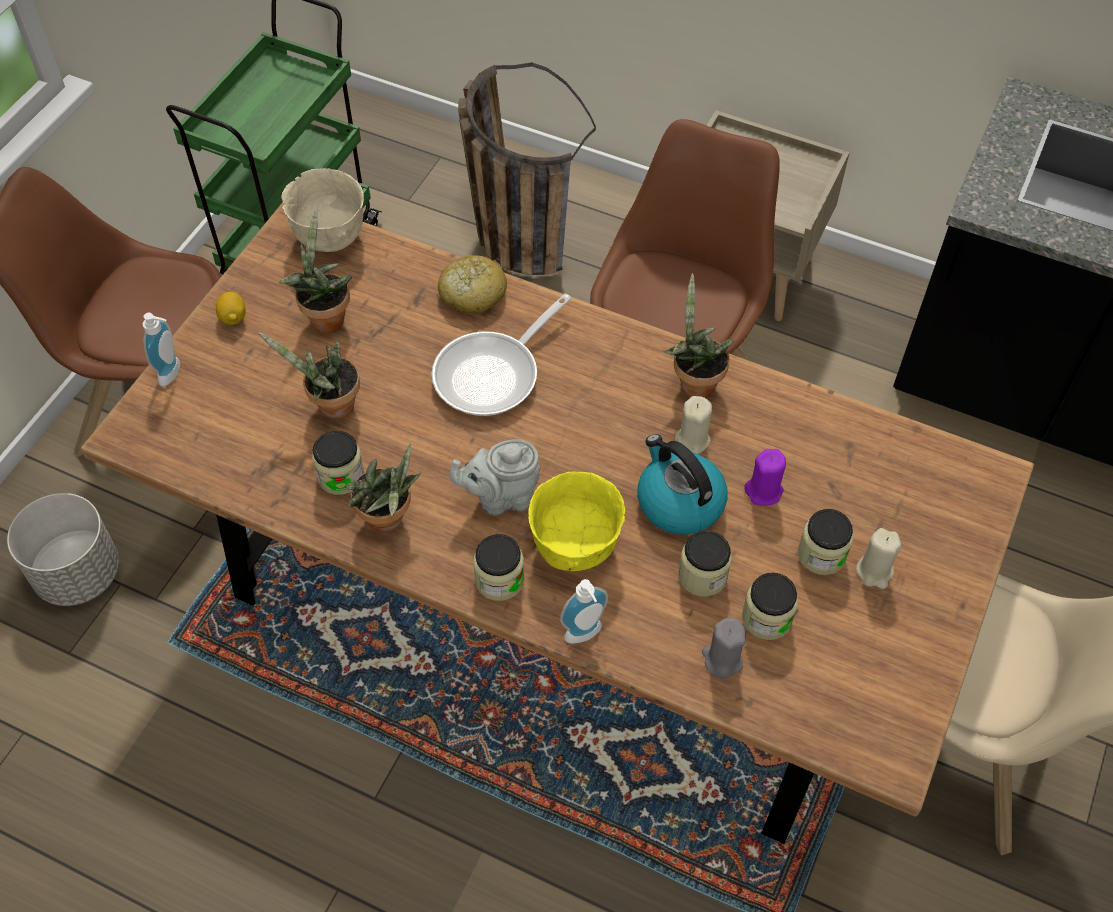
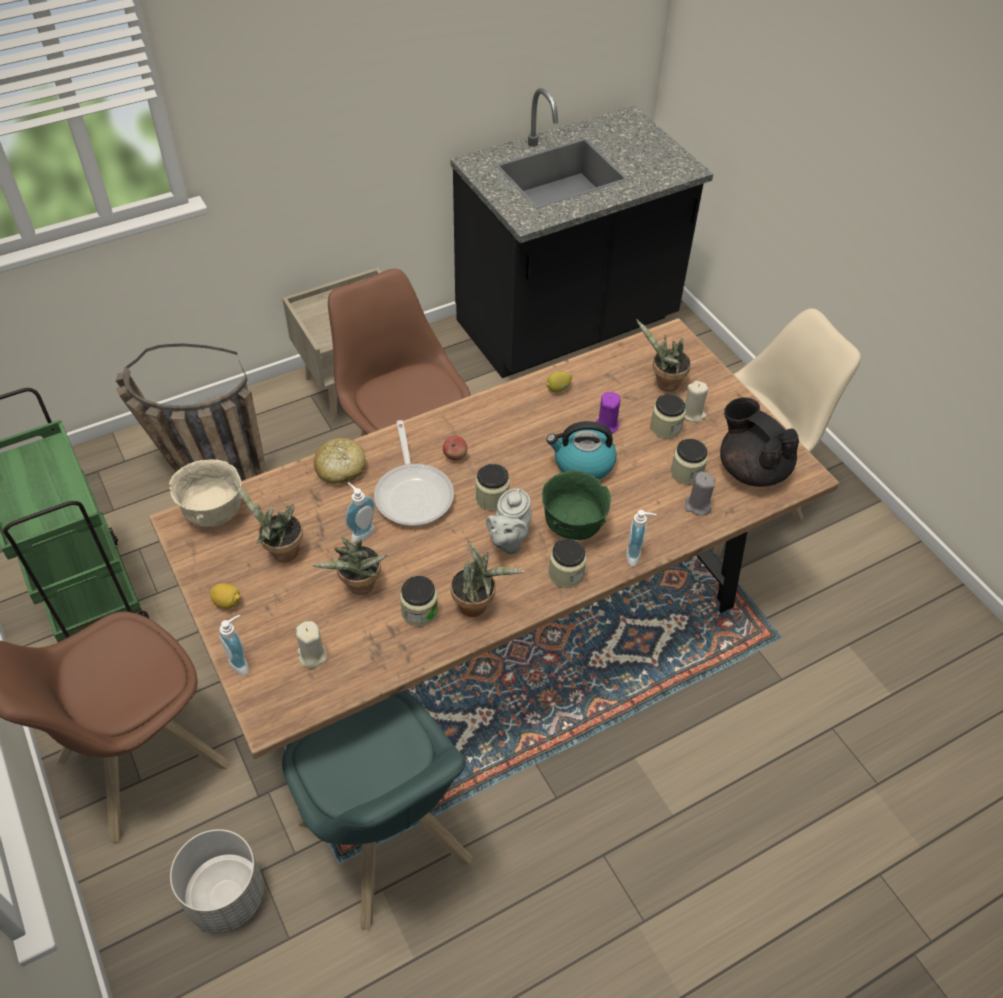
camera: 55 degrees left, 5 degrees down
yellow bowl [528,472,625,571] -> green bowl [542,470,611,540]
potted plant [663,273,734,398] -> potted plant moved to [636,319,691,392]
beige candle [675,396,712,454] -> beige candle moved to [296,621,327,669]
jar [678,530,732,597] -> jar moved to [476,464,510,511]
none -> turquoise chair [282,691,472,930]
none -> soap dispenser [345,483,375,543]
none -> apple [443,436,467,461]
none -> lemon [546,371,572,393]
none -> black teapot [720,397,799,487]

